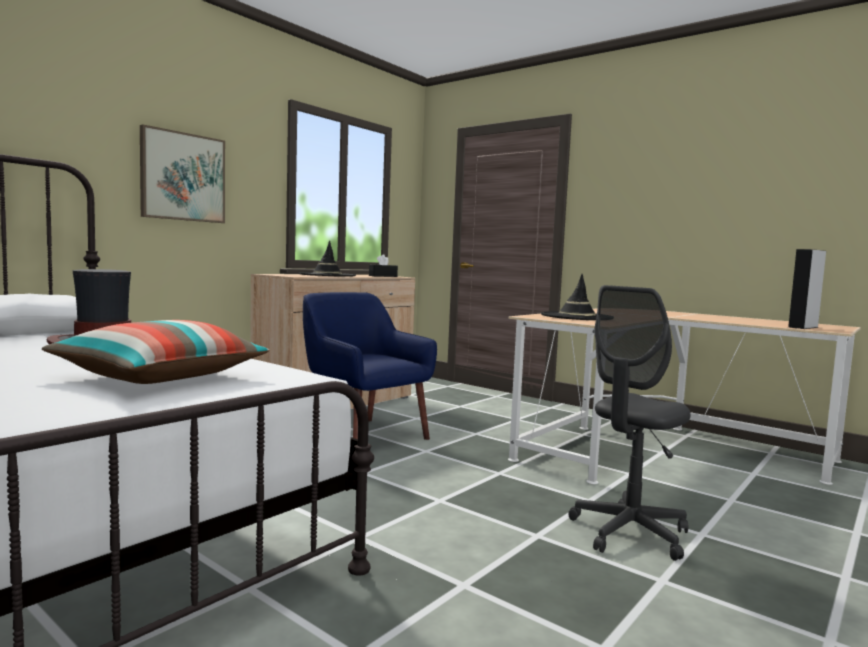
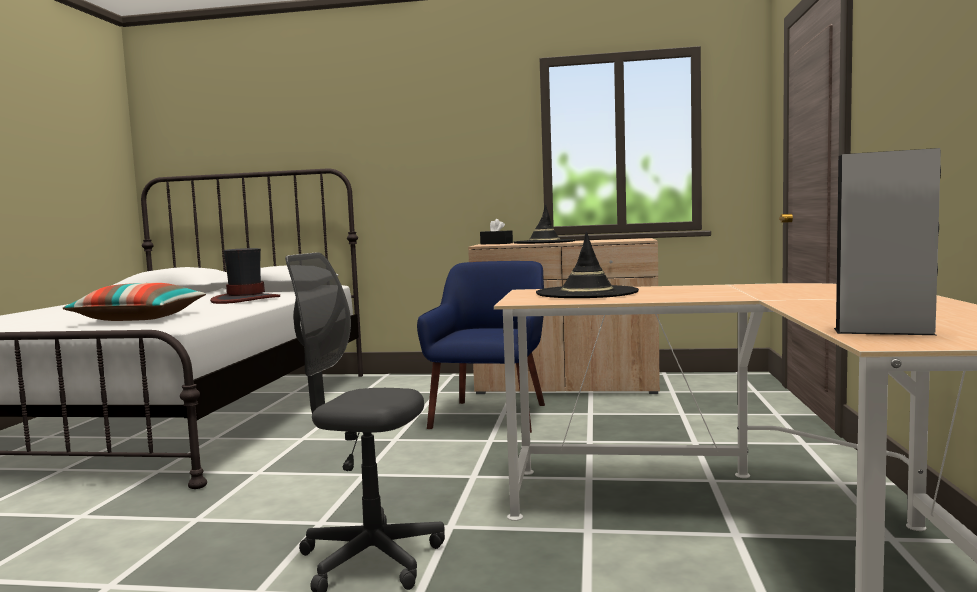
camera: 60 degrees right, 0 degrees up
picture [140,124,225,223] -> none
black tissue box [369,254,398,277] -> black tissue box moved to [480,219,513,244]

